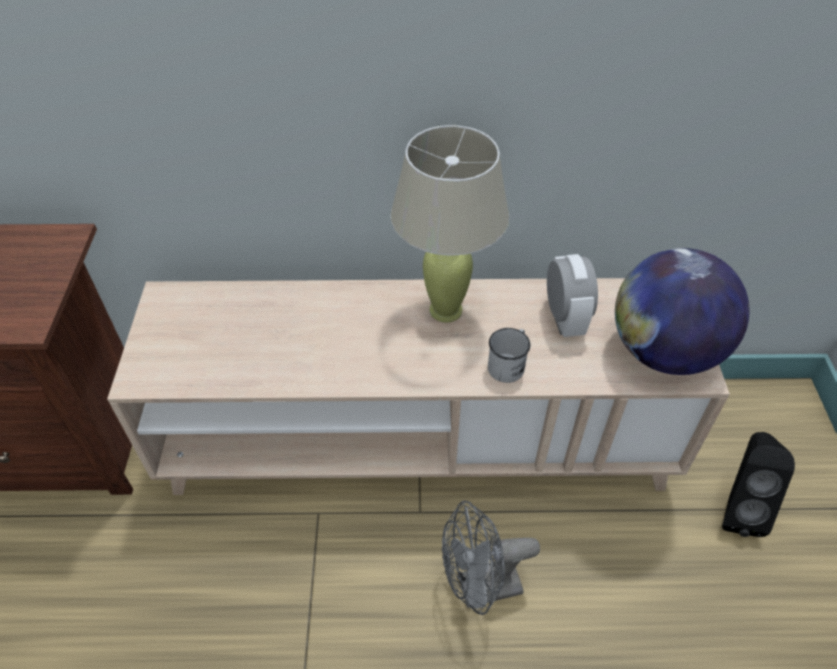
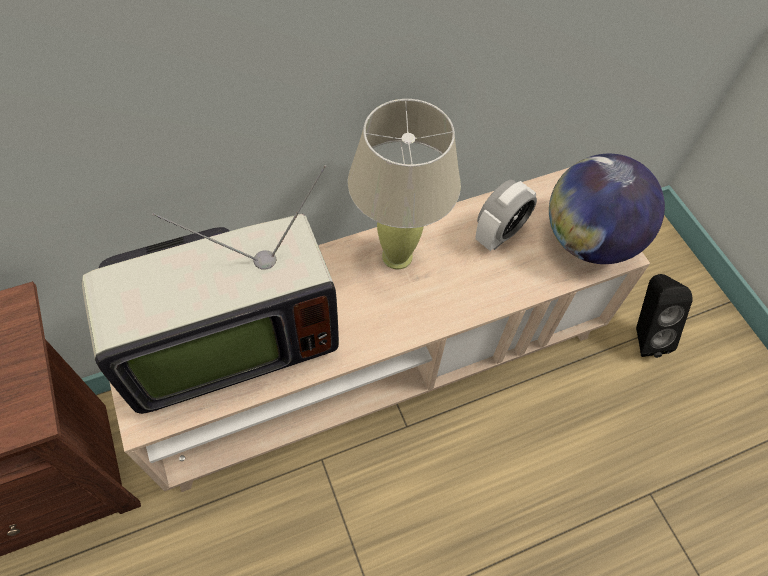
camera: 25 degrees left, 10 degrees up
grey fan [442,501,540,615] -> none
white mug [488,328,530,383] -> none
alarm clock [547,254,598,337] -> alarm clock turned 75 degrees clockwise [475,180,537,251]
none -> television [82,165,339,414]

